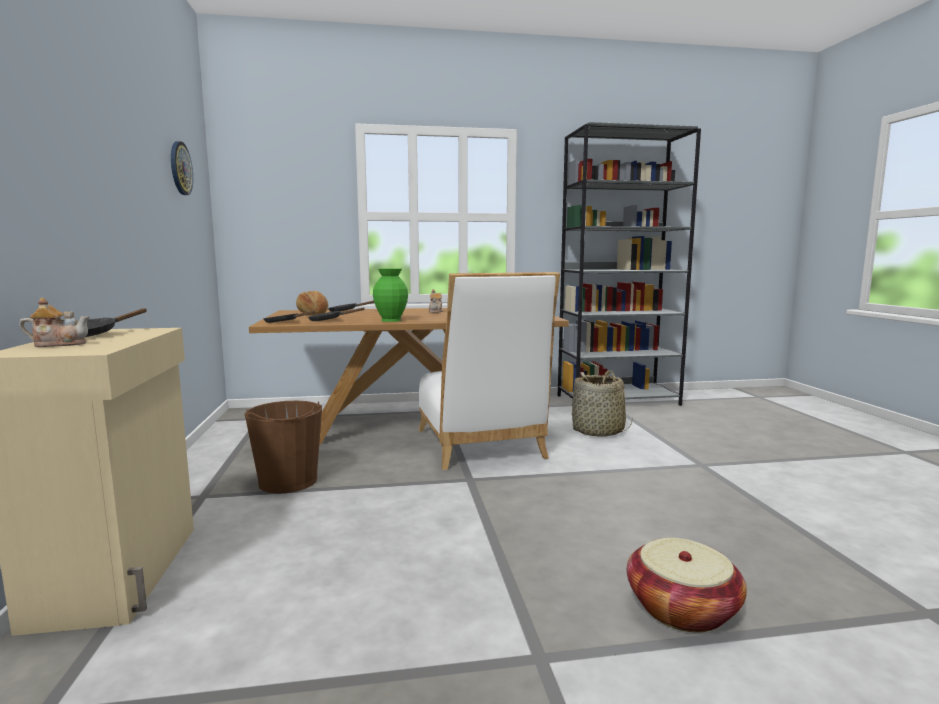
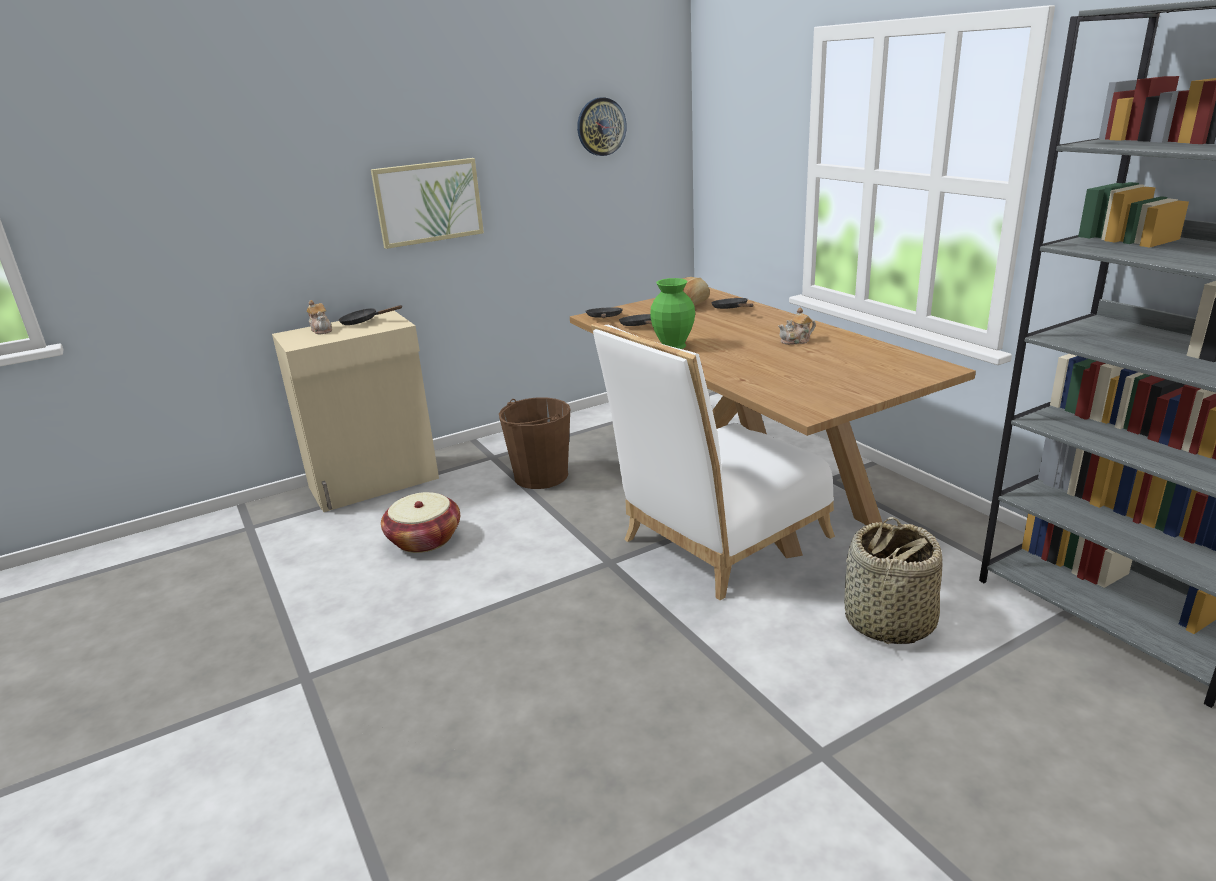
camera: 70 degrees right, 15 degrees up
basket [627,538,747,633] -> basket moved to [381,492,460,553]
none -> picture [371,158,484,249]

